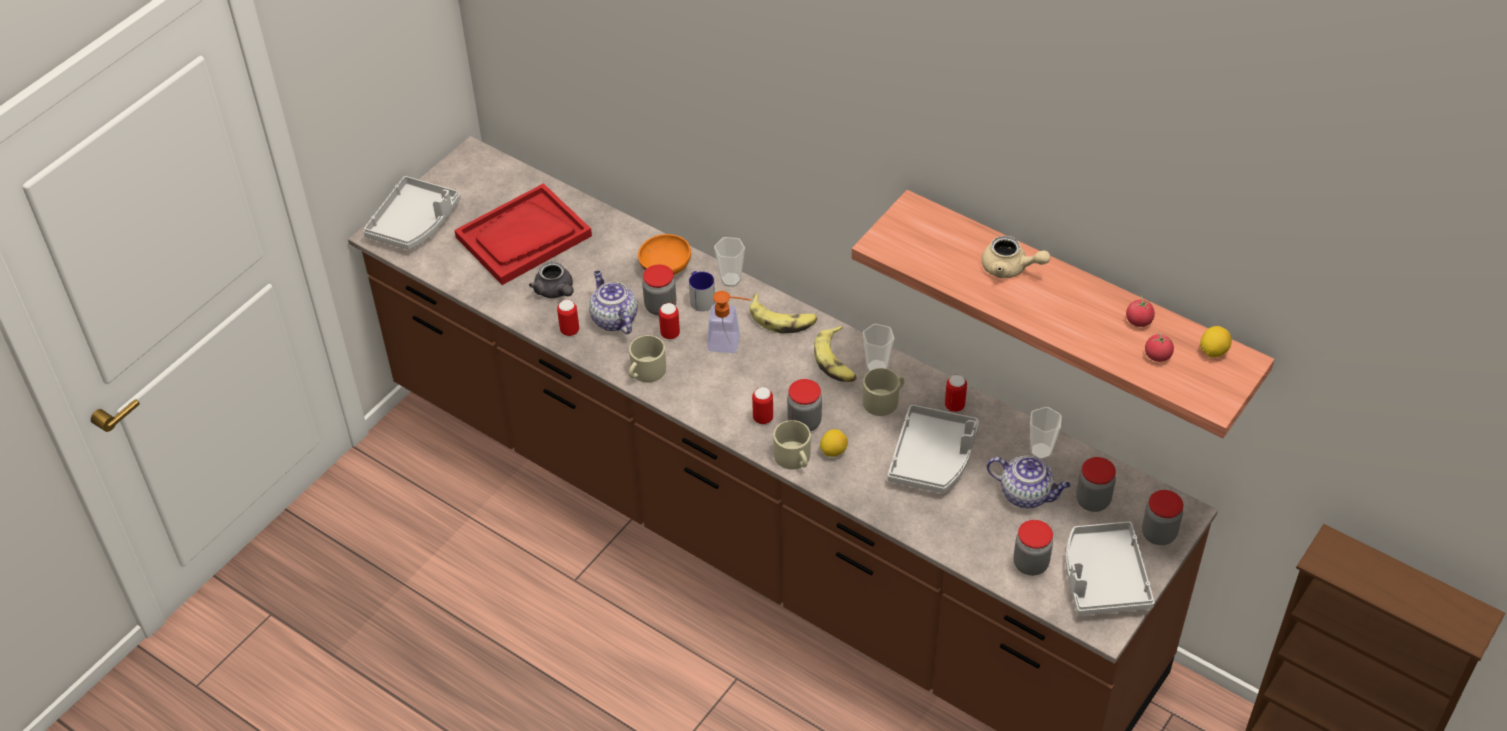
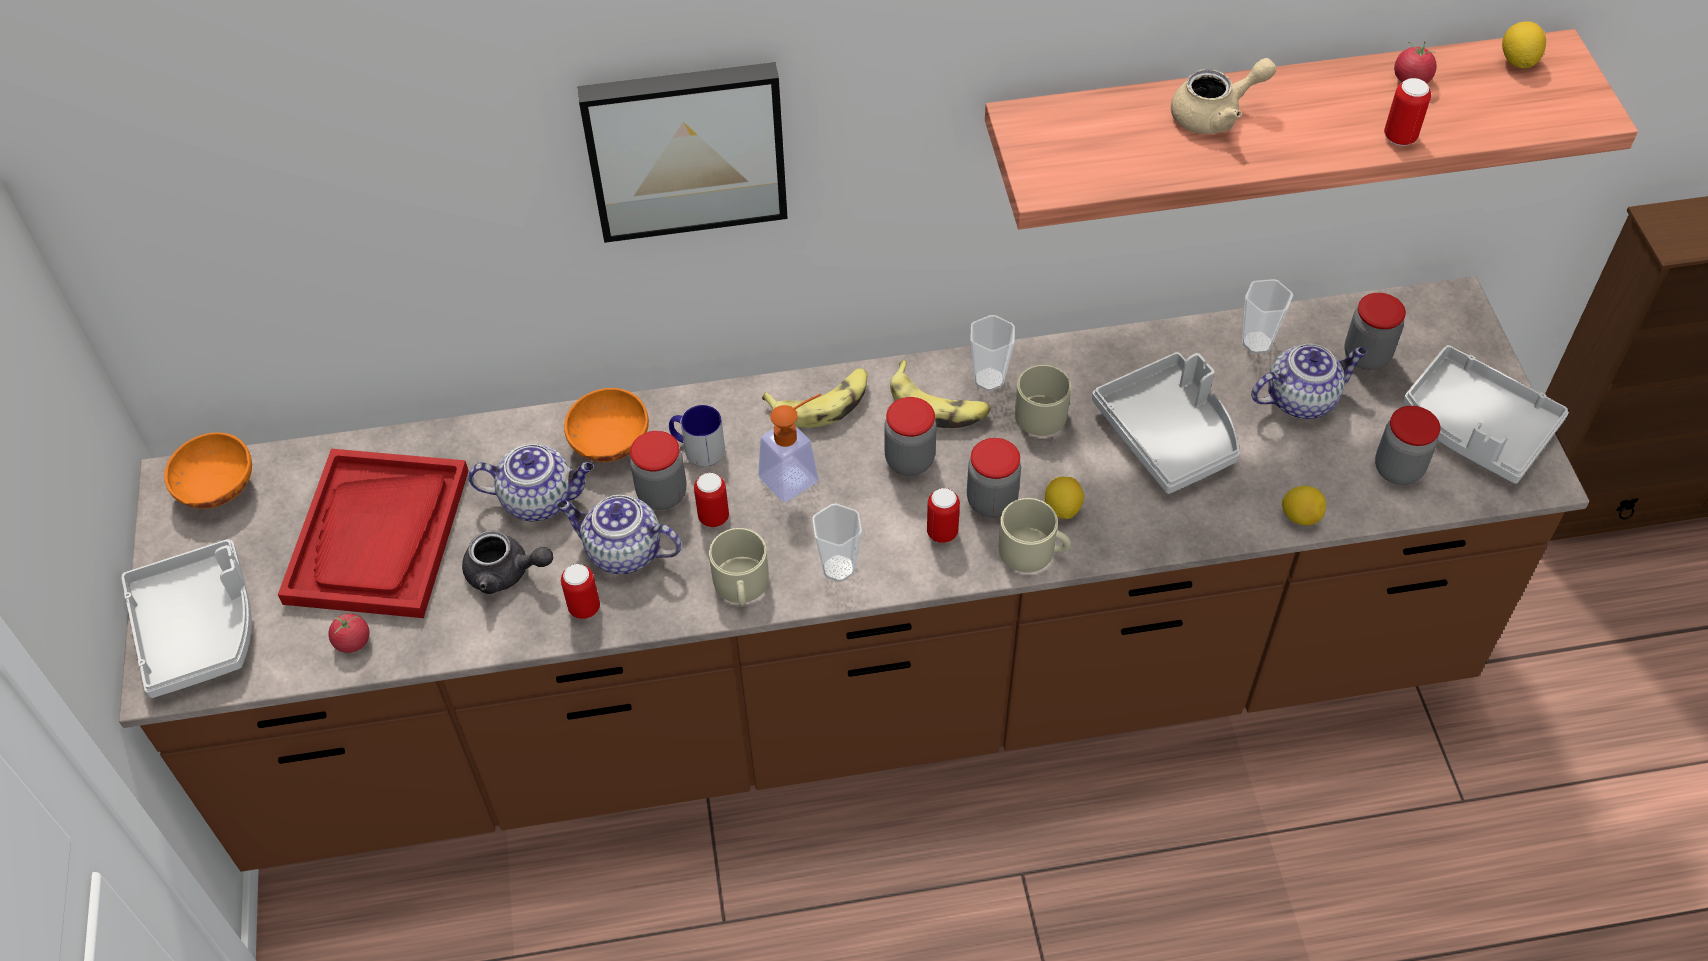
camera: 45 degrees left, 5 degrees up
cup [714,237,745,287] -> cup moved to [812,504,862,582]
can [945,375,967,412] -> can moved to [1384,78,1431,146]
jar [1142,490,1183,545] -> jar moved to [885,397,936,476]
tomato [1145,332,1174,362] -> tomato moved to [328,614,370,653]
none -> orange bowl [164,432,252,509]
none -> teapot [468,444,594,521]
none -> picture [577,62,788,243]
none -> lemon [1282,486,1326,525]

